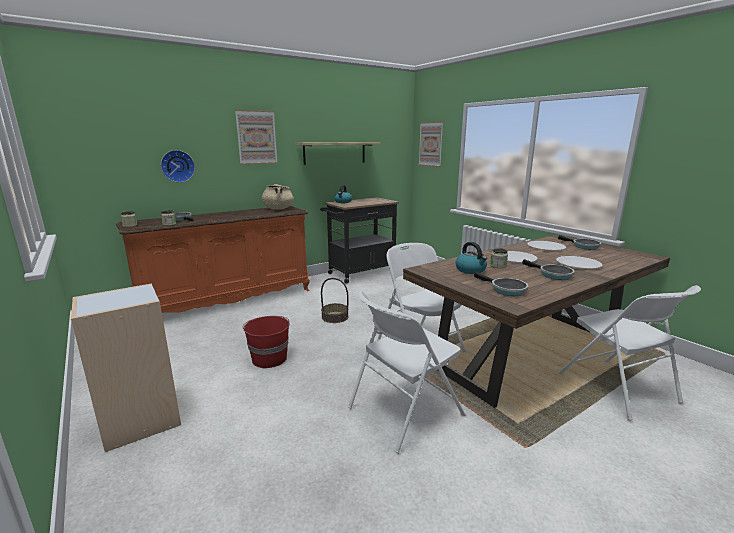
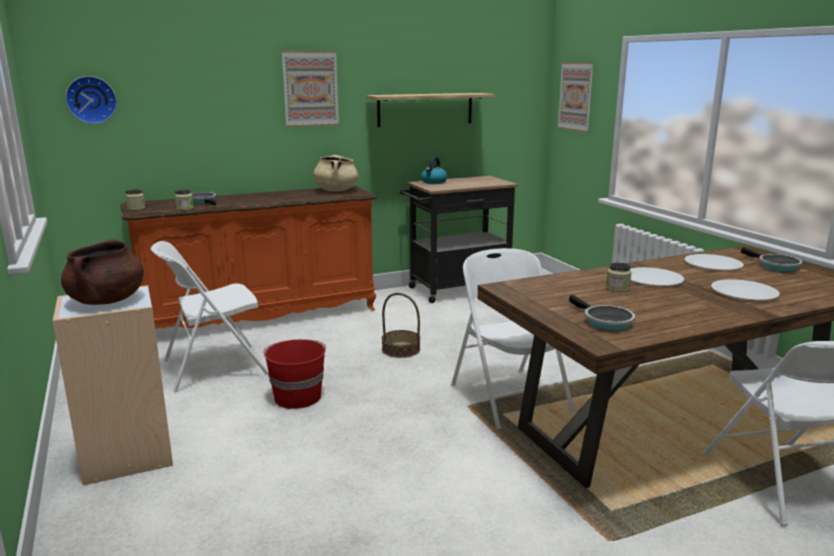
camera: 10 degrees right, 0 degrees up
wall clock [161,150,195,183] -> wall clock moved to [65,76,117,124]
white chair [348,291,465,454] -> white chair moved to [151,241,268,392]
kettle [455,242,487,274] -> none
frying pan [522,259,575,280] -> none
none -> brown cooking pot [61,239,144,305]

